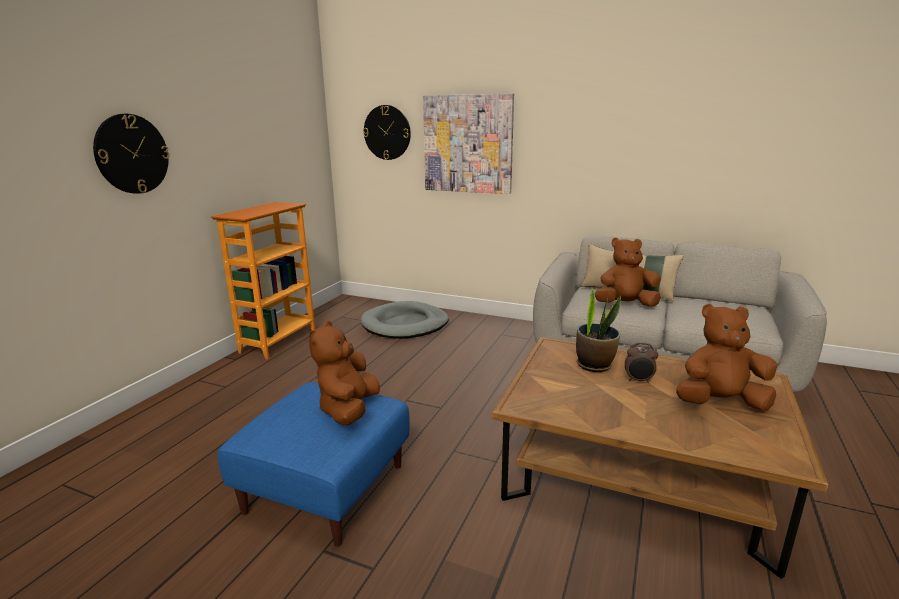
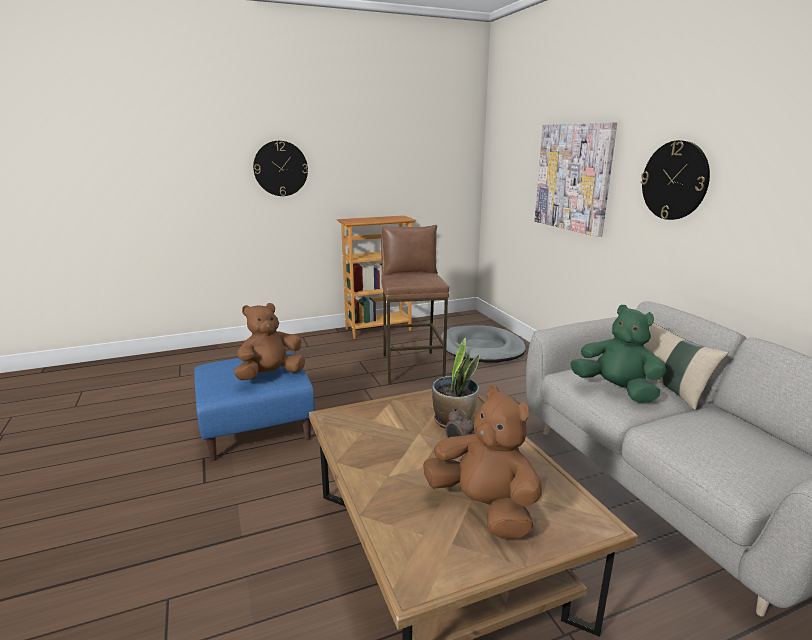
camera: 45 degrees right, 0 degrees up
wall clock [363,105,411,160] -> wall clock moved to [641,140,710,220]
brown plush toy [595,238,661,307] -> green plush toy [570,305,666,403]
none -> brown stool [381,225,449,384]

